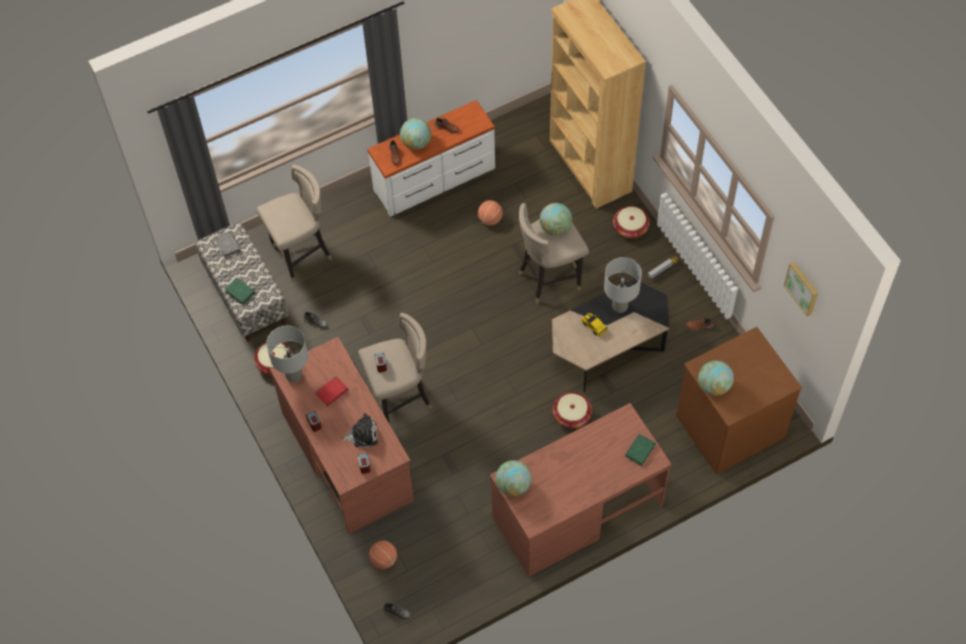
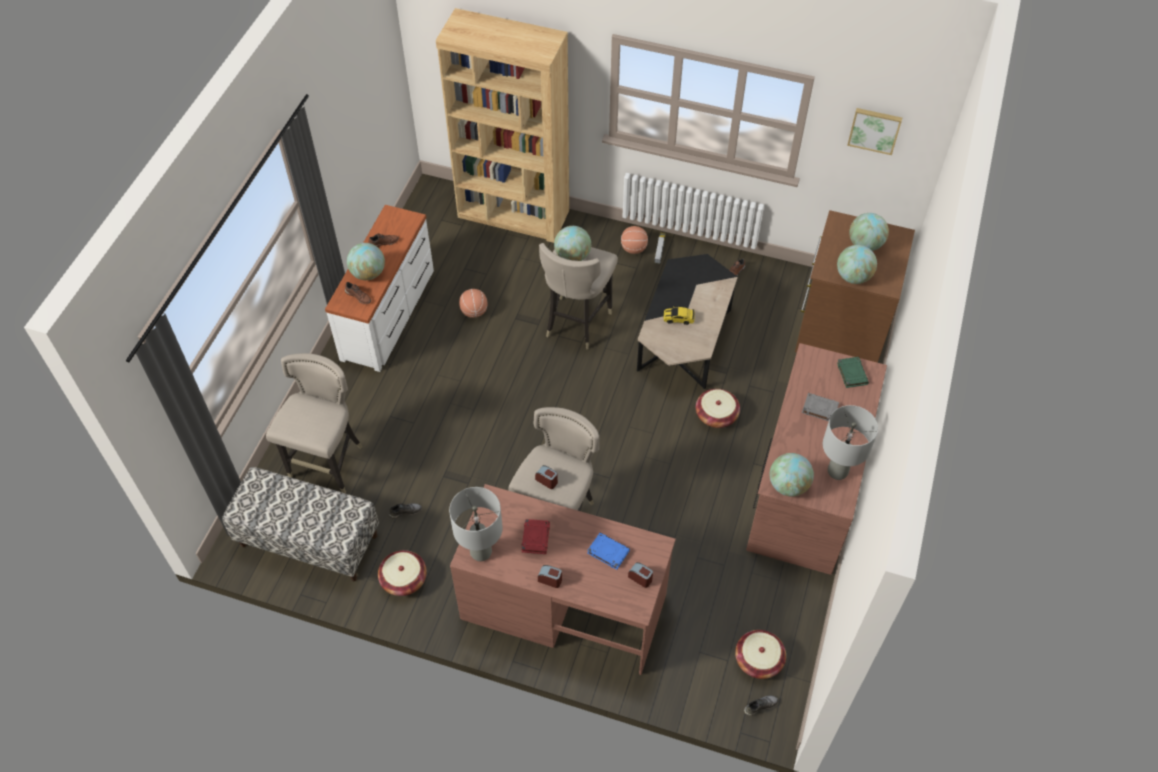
camera: 45 degrees left, 5 degrees down
grey book [215,231,241,258] -> grey book moved to [802,393,839,421]
green book [224,278,255,305] -> none
plush toy [342,413,378,448] -> blue book [587,533,630,570]
basketball [369,540,397,569] -> basketball moved to [621,226,648,254]
grey table lamp [604,257,642,313] -> grey table lamp moved to [823,405,878,480]
basket [613,206,650,239] -> basket moved to [735,630,786,679]
none -> globe [849,213,889,251]

